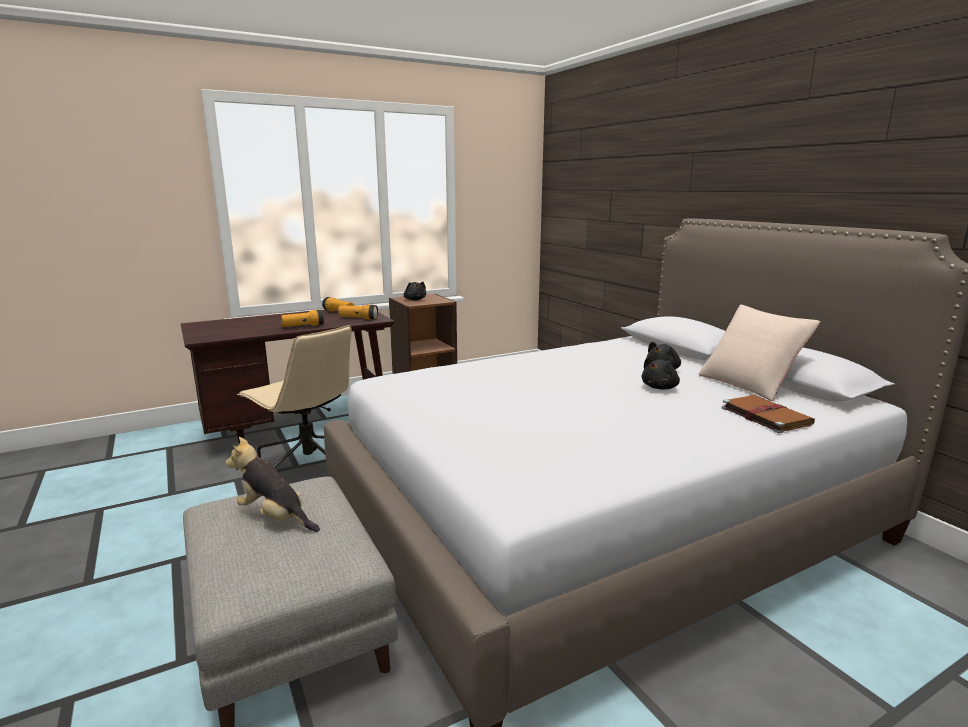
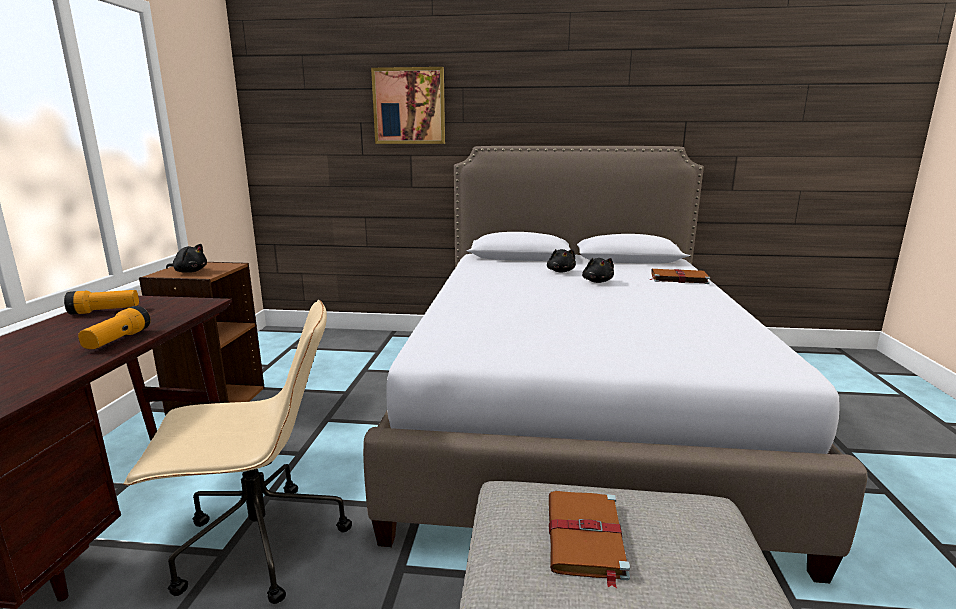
camera: 55 degrees left, 0 degrees up
plush toy [226,437,320,532] -> brown book [549,491,630,588]
flashlight [338,305,378,320] -> none
beige pillow [699,305,820,401] -> none
none -> picture [371,67,445,144]

